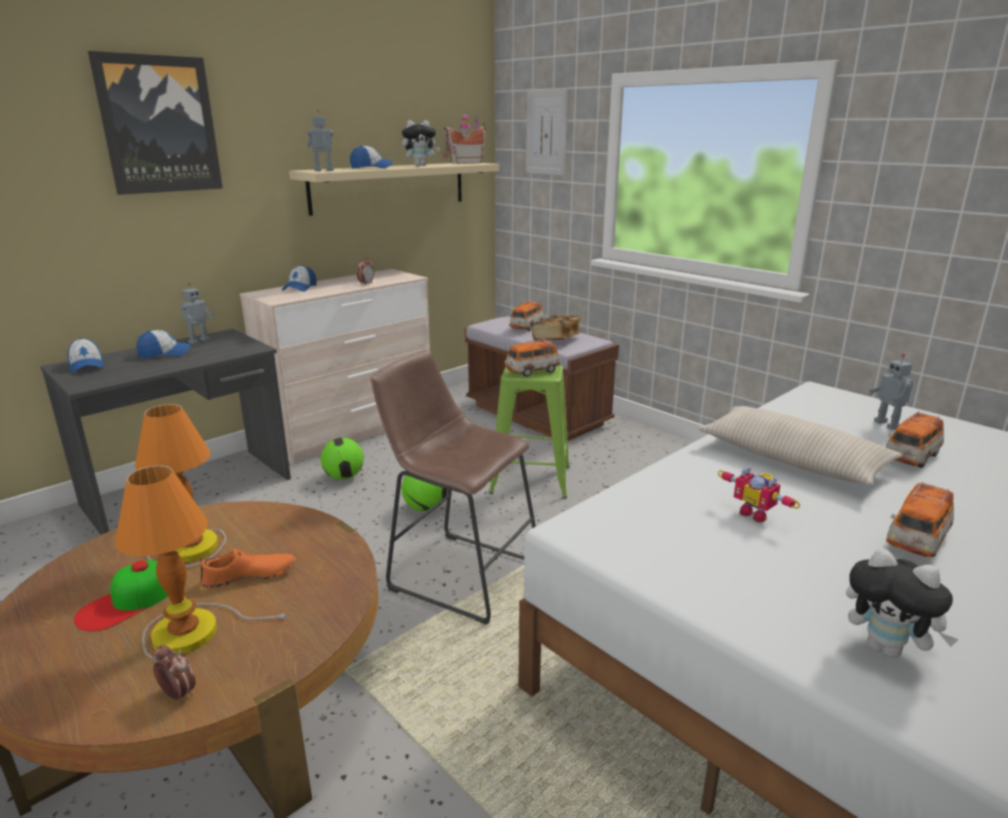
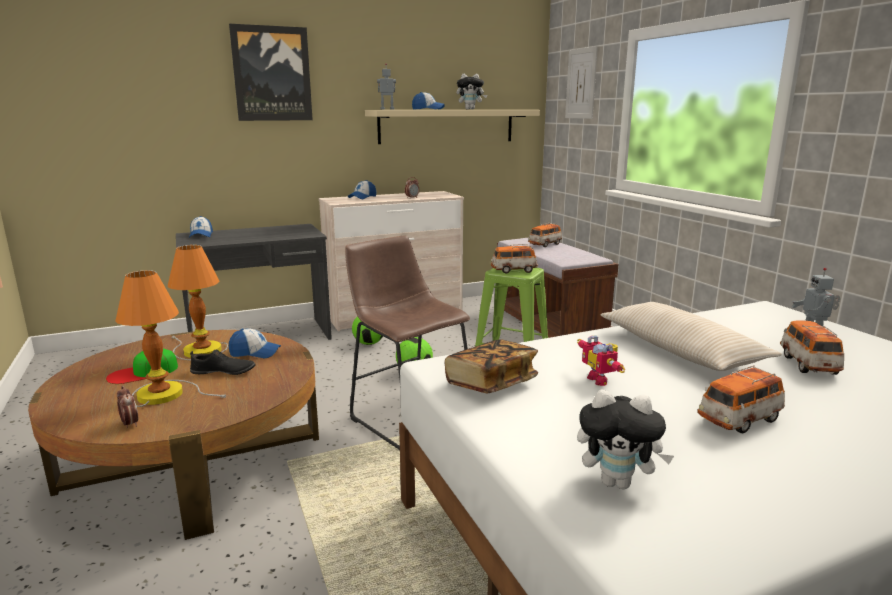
camera: 20 degrees right, 5 degrees down
cap [136,330,191,359] -> cap moved to [229,329,281,358]
toy robot [180,282,214,345] -> none
orange shoe [200,549,296,588] -> black shoe [190,350,256,375]
toy house [443,114,486,164] -> none
book [532,315,582,341] -> book moved to [445,339,538,393]
plush toy [846,548,959,658] -> plush toy turned 45 degrees counterclockwise [577,389,674,489]
toy car [886,411,944,468] -> toy car turned 120 degrees clockwise [780,320,844,375]

